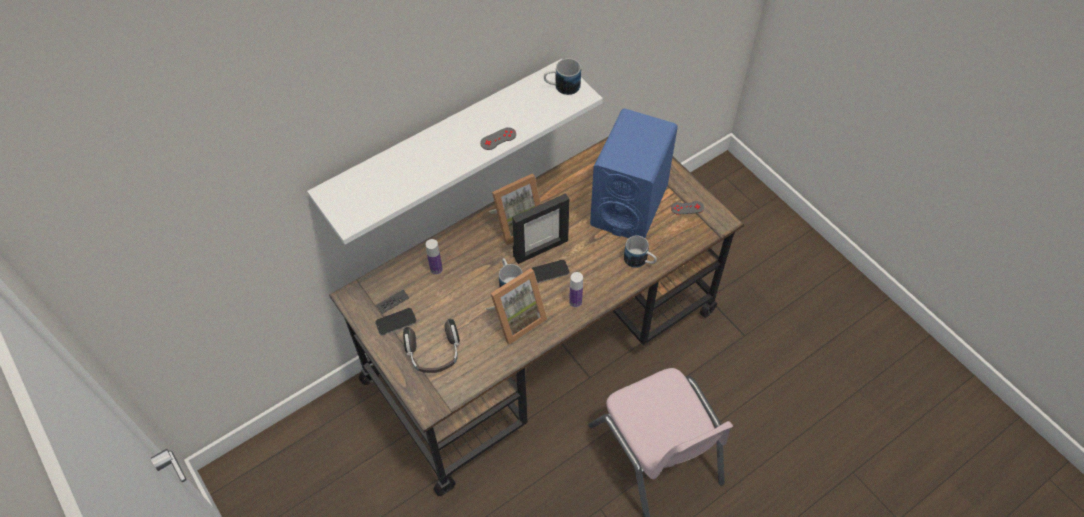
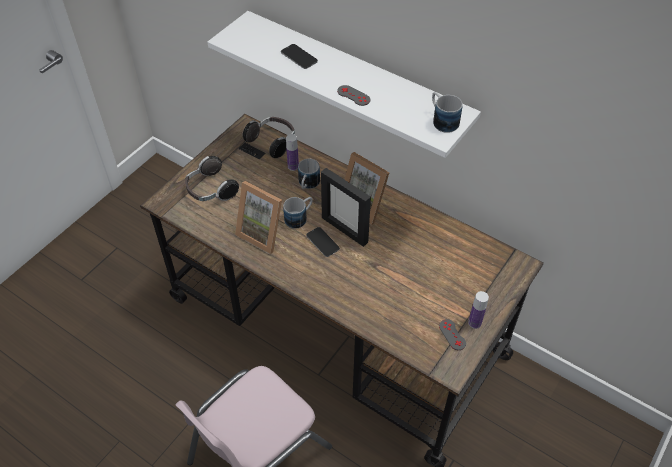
camera: 70 degrees right, 5 degrees down
phone [375,308,416,335] -> phone moved to [281,44,318,69]
bottle [569,272,583,307] -> bottle moved to [468,291,489,329]
blue speaker [590,109,678,238] -> none
mug [624,236,657,268] -> mug moved to [298,159,320,189]
none -> headphones [243,117,295,158]

